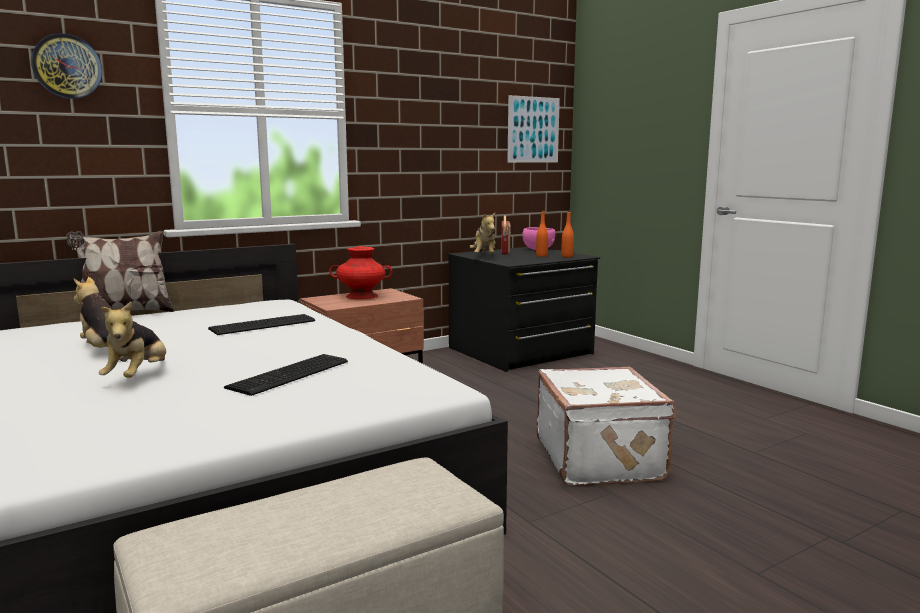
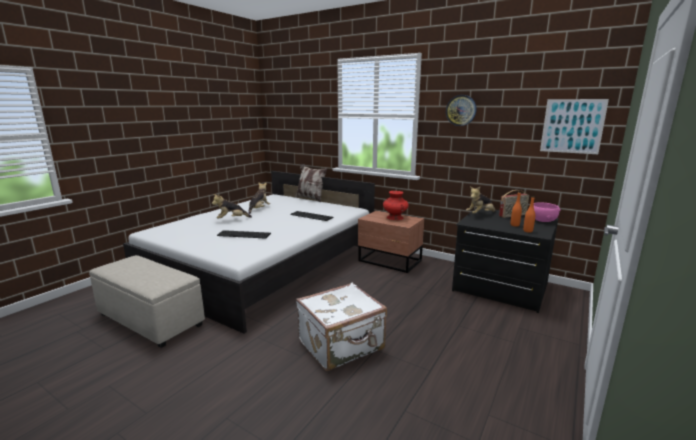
camera: 65 degrees right, 5 degrees up
wall clock [31,33,102,99] -> wall clock moved to [446,95,476,126]

